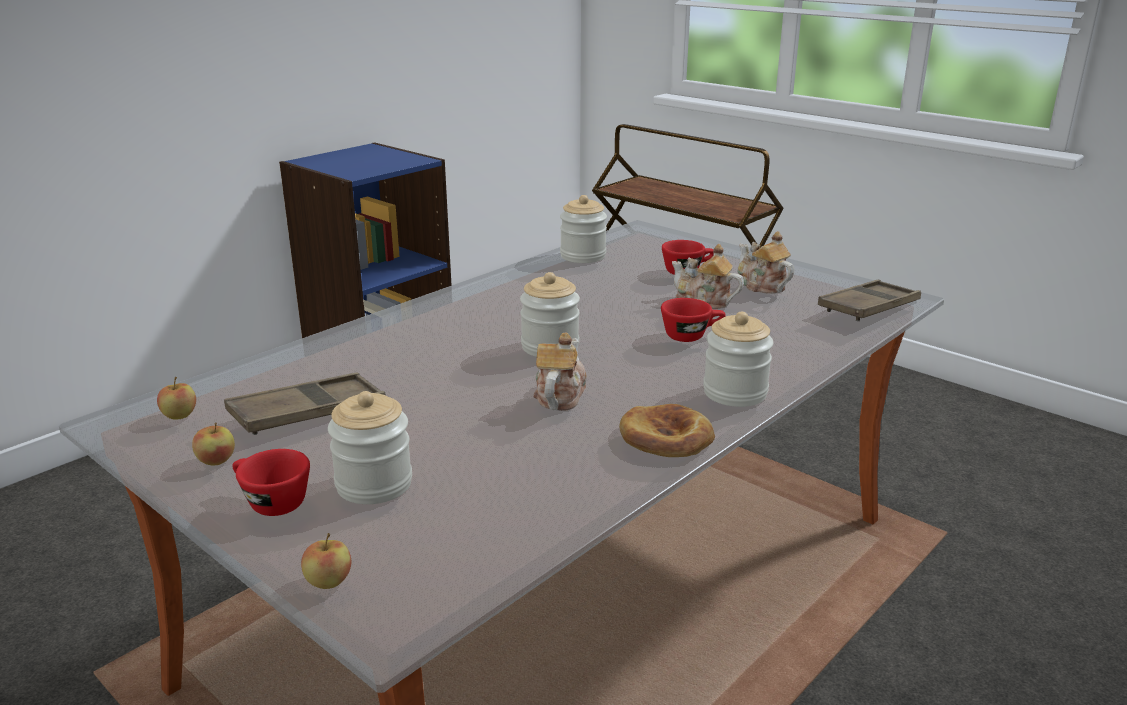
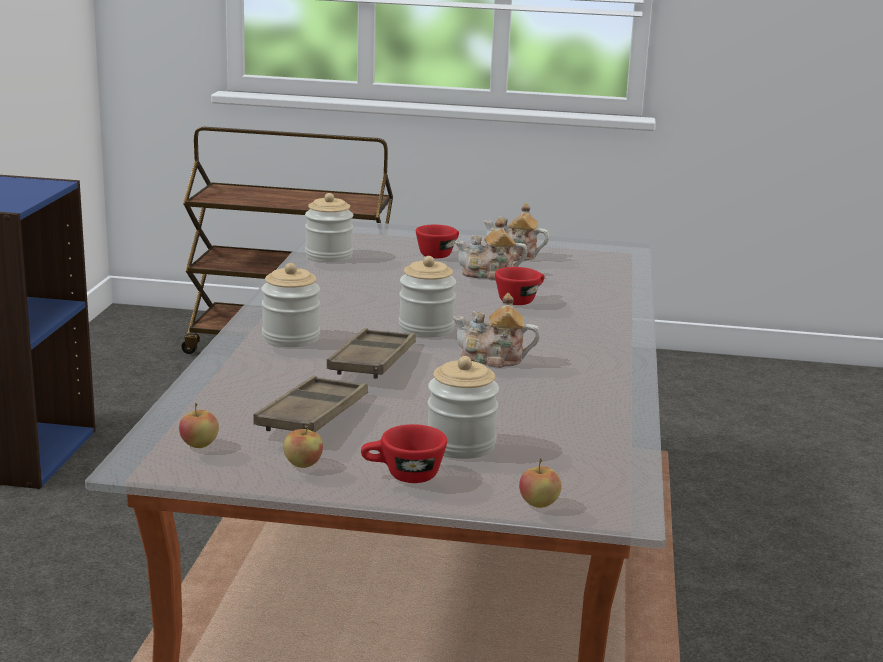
camera: 35 degrees left, 5 degrees down
teapot [533,333,587,411] -> teapot turned 60 degrees counterclockwise [453,293,540,368]
bread [619,404,715,457] -> none
jar [703,312,773,407] -> jar moved to [261,263,320,347]
brown tray [818,280,921,321] -> brown tray moved to [327,328,416,379]

